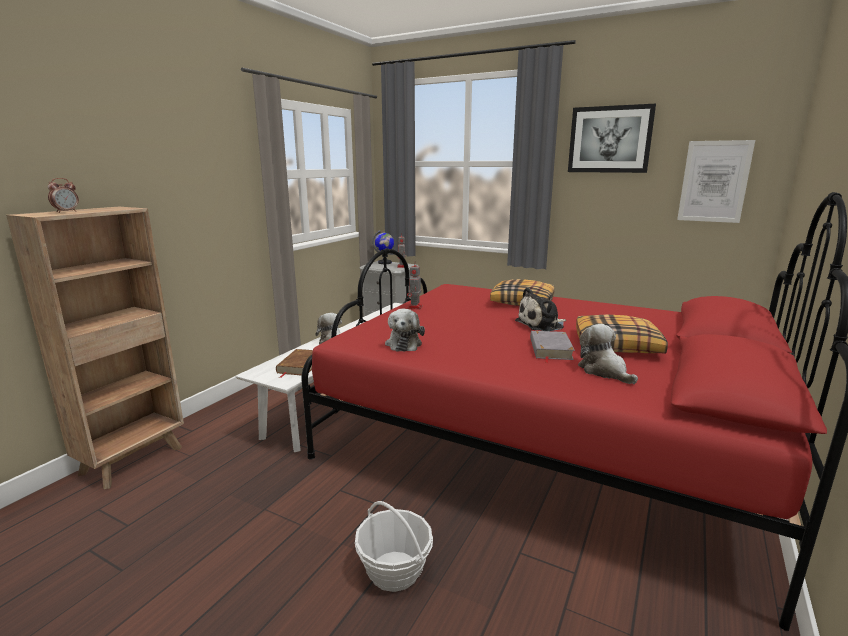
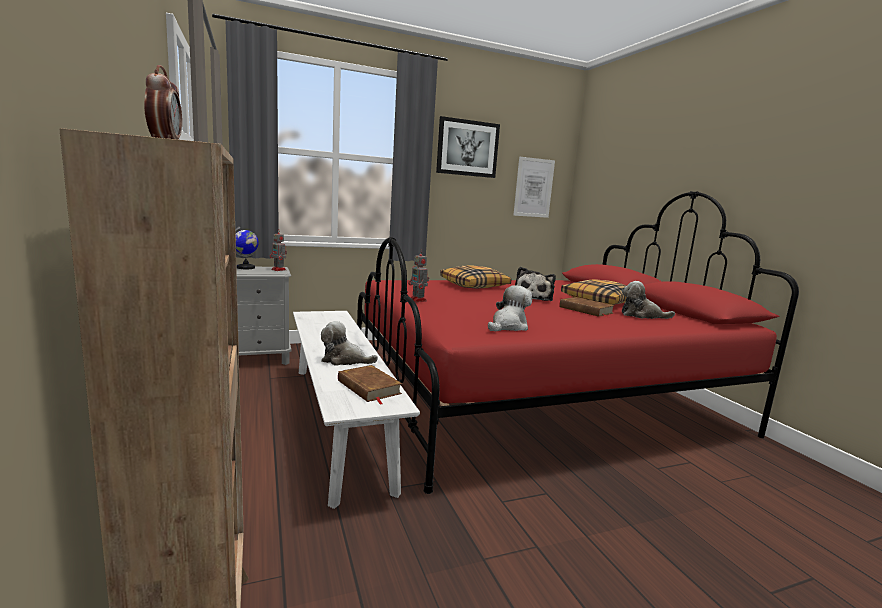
camera: 50 degrees left, 5 degrees down
basket [355,501,433,592] -> none
plush toy [385,309,425,352] -> plush toy turned 90 degrees counterclockwise [488,285,532,331]
grey book [530,331,575,363] -> brown book [559,297,615,318]

